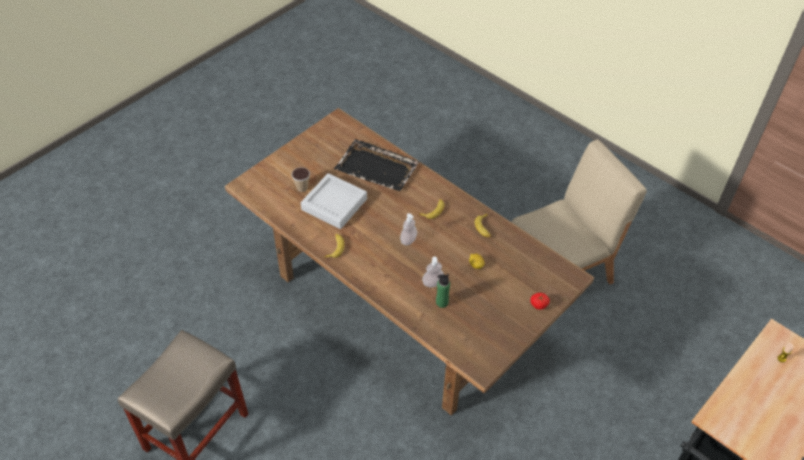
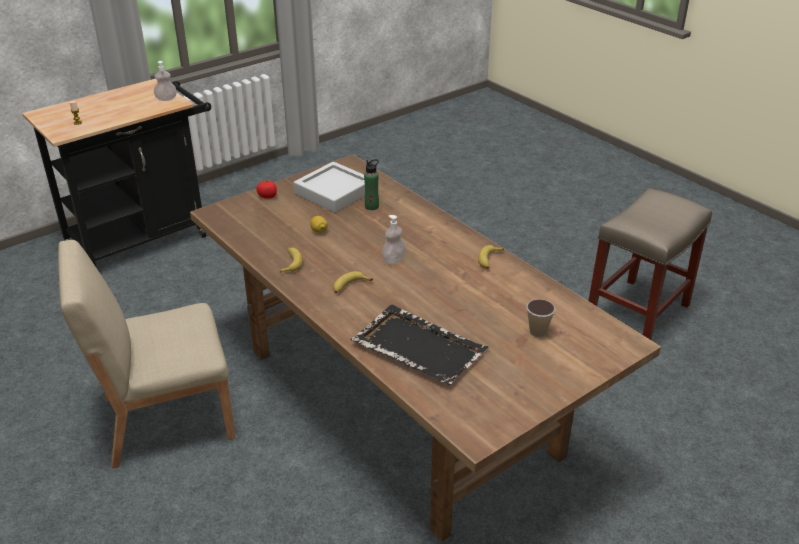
camera: 170 degrees left, 15 degrees down
grey tray [301,173,367,229] -> grey tray moved to [293,162,365,213]
soap dispenser [422,256,444,287] -> soap dispenser moved to [154,61,177,101]

